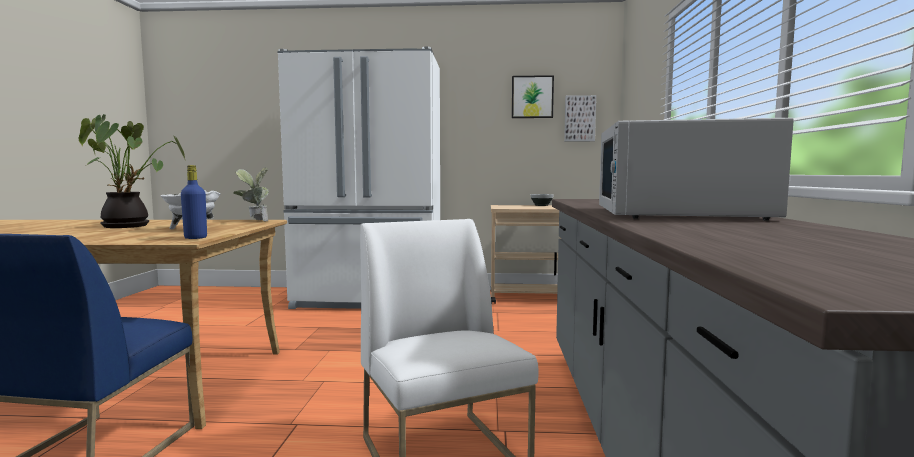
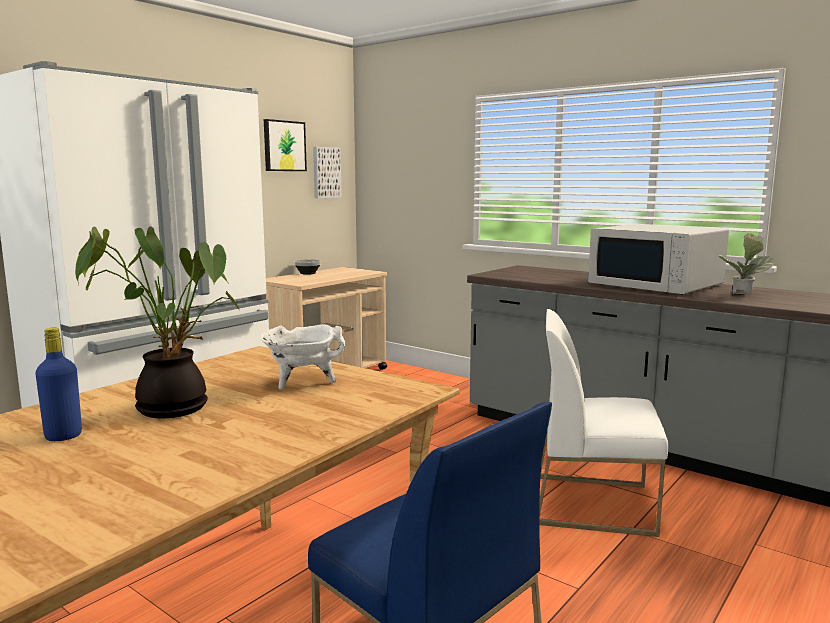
camera: 55 degrees left, 5 degrees up
blue bottle [181,165,207,239] -> blue bottle moved to [35,328,82,441]
potted plant [233,168,269,222] -> potted plant moved to [718,233,775,294]

